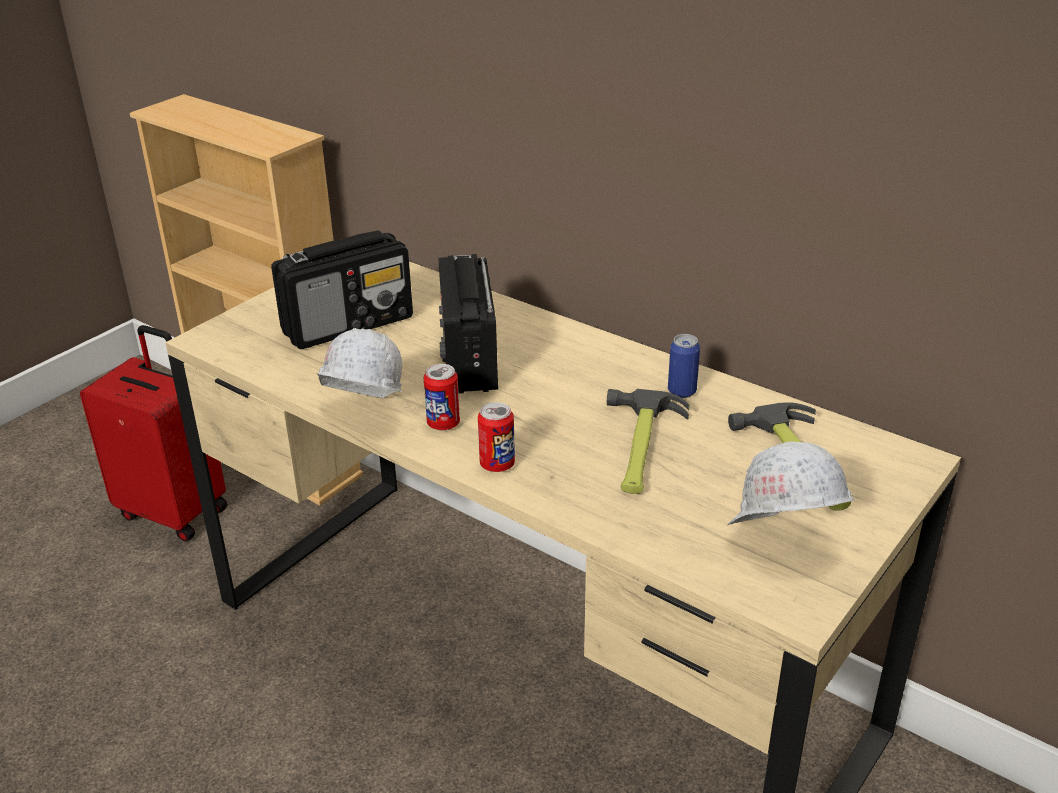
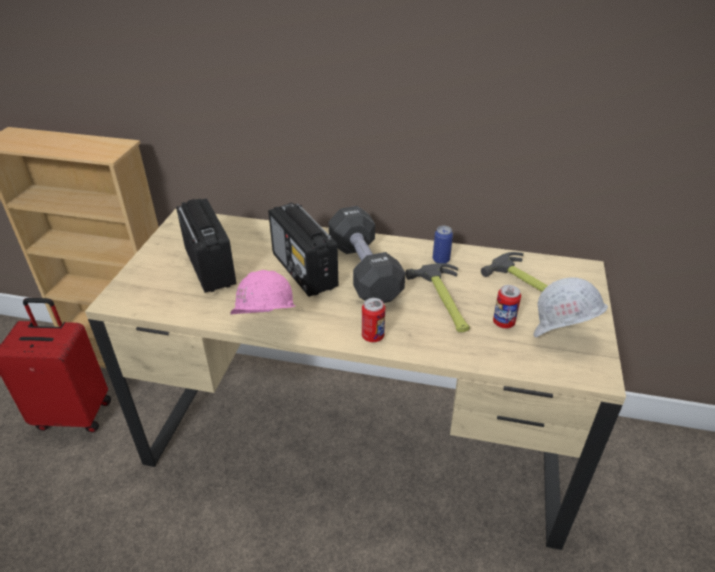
camera: 25 degrees left, 5 degrees up
radio [271,231,413,349] -> radio turned 60 degrees counterclockwise [176,198,236,293]
white hard hat [317,328,402,398] -> pink hard hat [230,270,296,315]
can [424,364,460,430] -> can moved to [493,285,521,328]
none -> black dumbbell [329,206,405,303]

